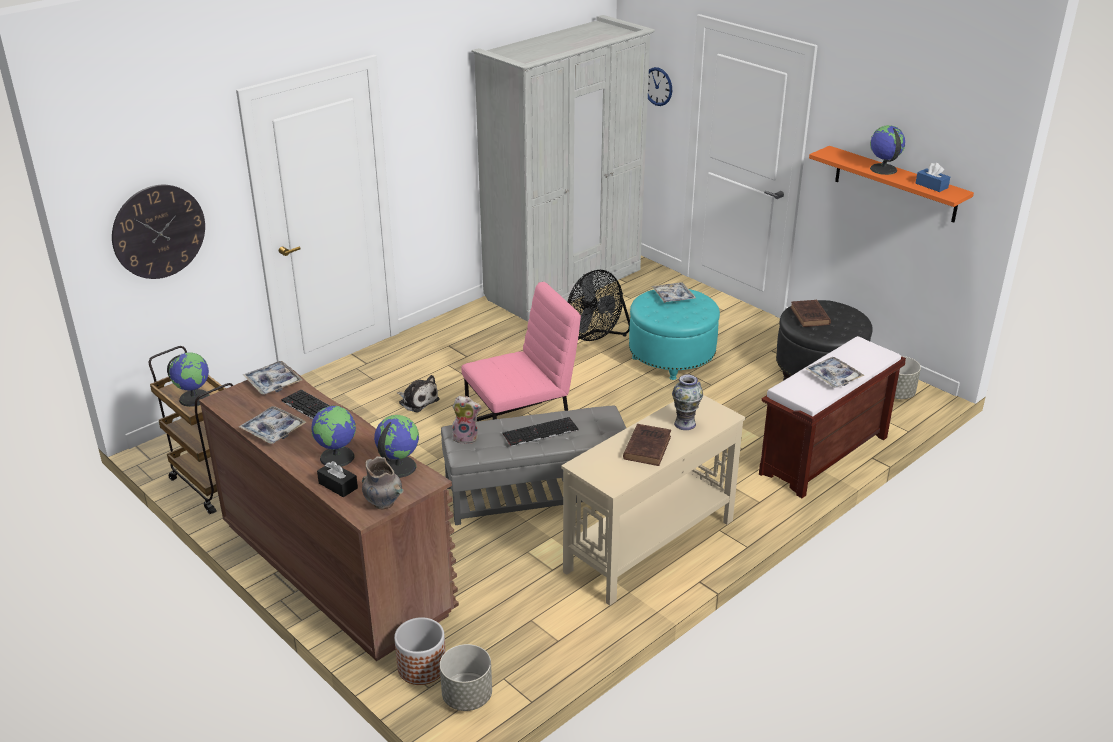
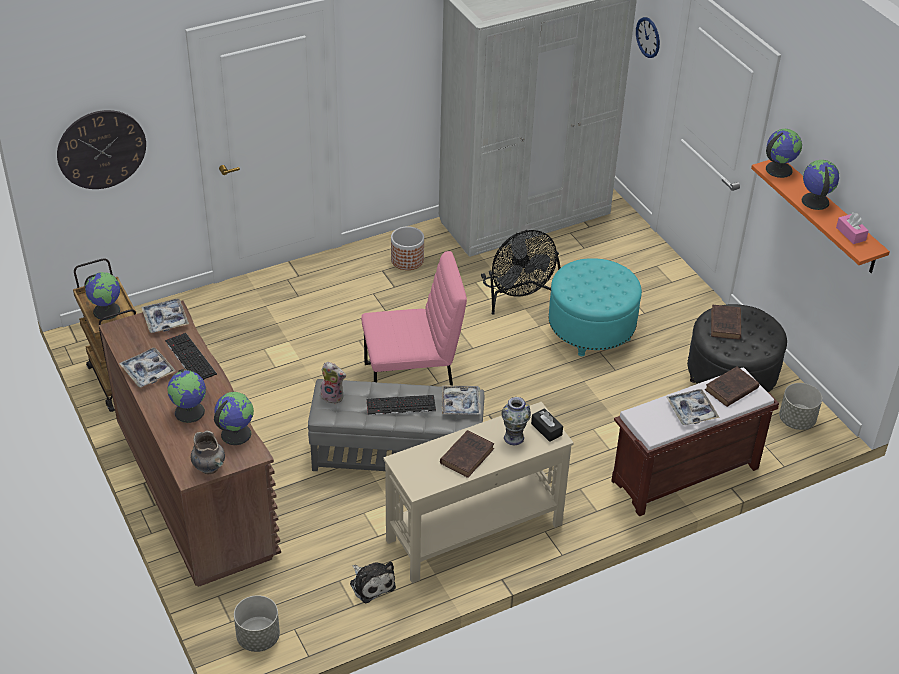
camera: 15 degrees right, 10 degrees up
black tissue box [317,461,358,497] -> black tissue box moved to [531,408,563,442]
planter [394,617,446,685] -> planter moved to [391,226,424,270]
plush toy [397,375,440,413] -> plush toy moved to [350,562,396,603]
tray [652,282,696,303] -> tray moved to [442,385,481,415]
blue tissue box [916,163,950,192] -> pink tissue box [836,213,869,244]
none -> brown book [705,367,759,407]
none -> globe [766,129,802,178]

